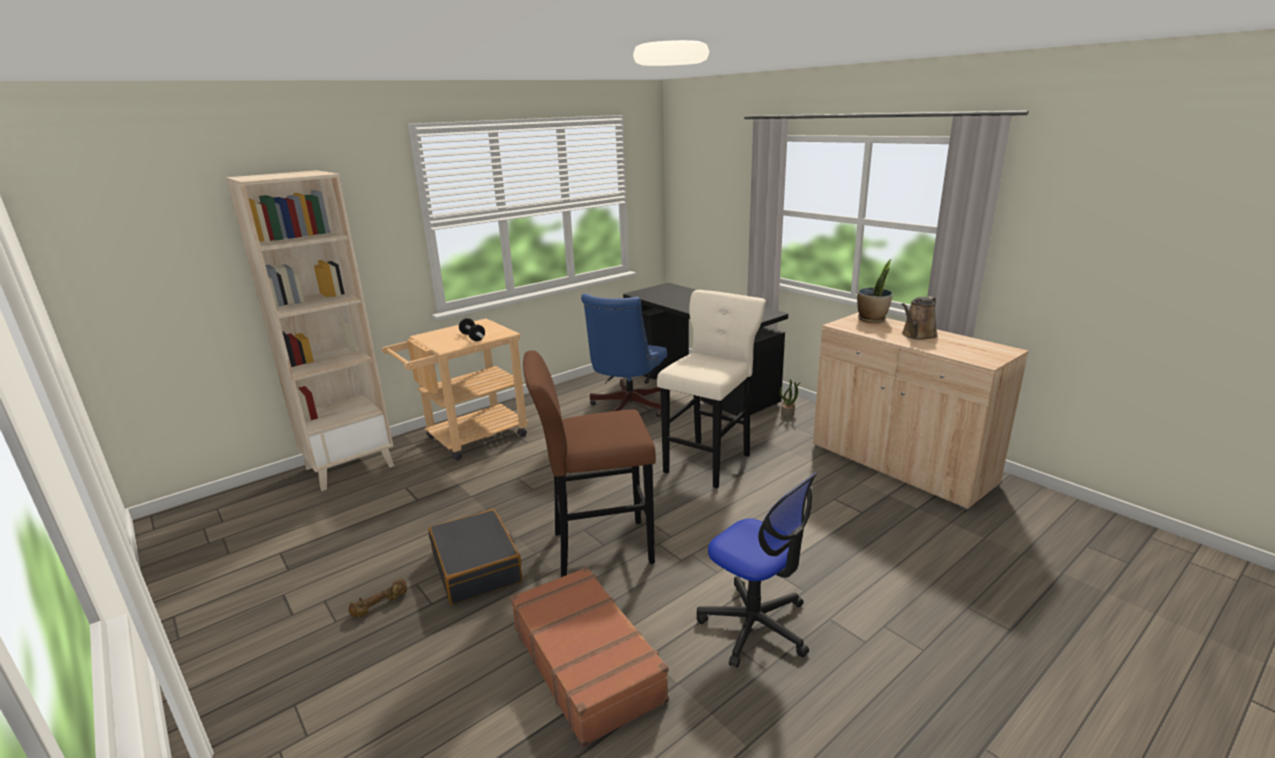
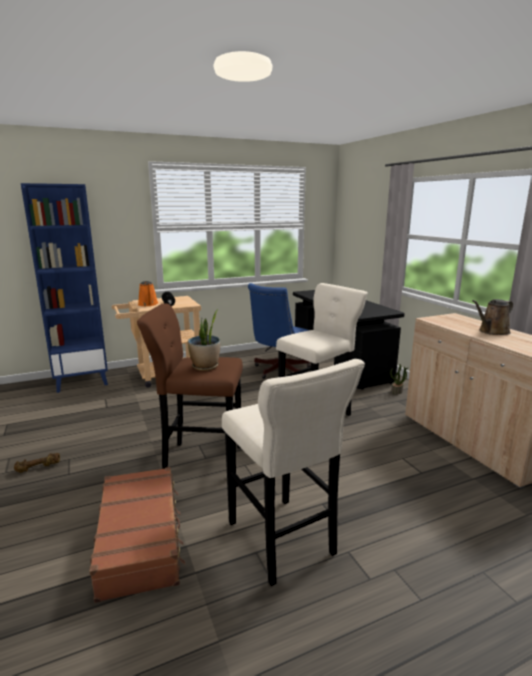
camera: 15 degrees right, 5 degrees down
beige bookcase [226,170,394,491] -> blue bookcase [21,183,108,393]
black suitcase [428,509,522,605] -> none
office chair [696,473,817,668] -> beige stool [222,359,365,586]
potted plant [857,259,893,323] -> potted plant moved to [188,309,220,371]
none -> orange watering can [138,281,158,306]

